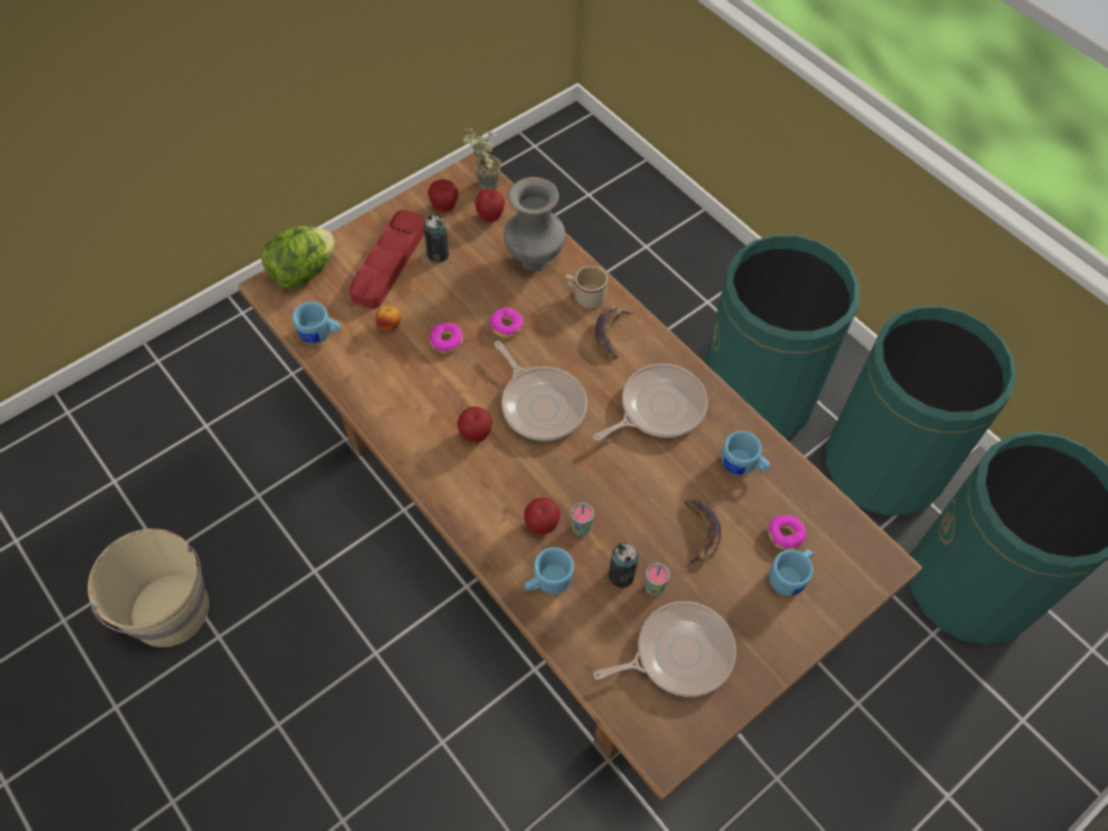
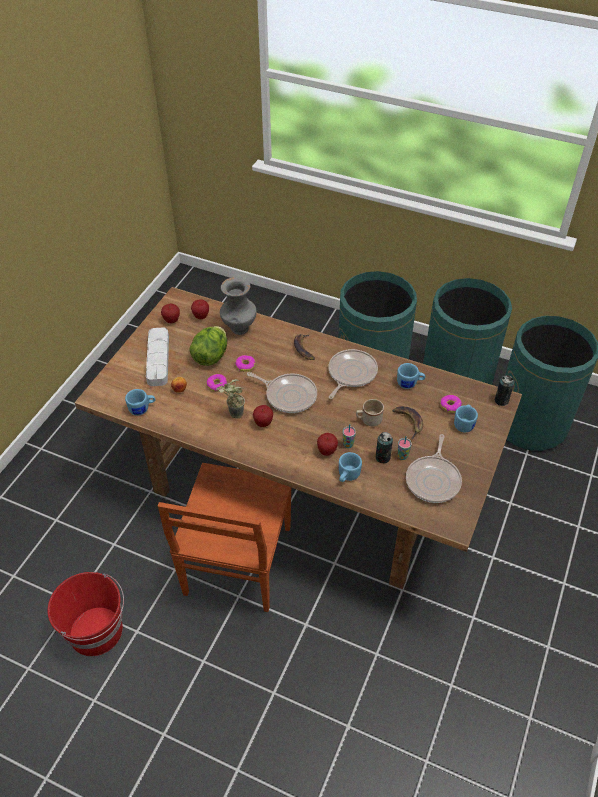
camera: 25 degrees left, 10 degrees down
beige bucket [88,528,209,647] -> red bucket [48,572,124,656]
lettuce [260,226,335,288] -> lettuce moved to [189,326,227,366]
red tray [349,210,425,309] -> grey tray [146,327,169,386]
can [424,215,449,263] -> can moved to [495,375,514,406]
potted plant [463,129,501,190] -> potted plant moved to [216,379,245,419]
beige mug [565,266,608,308] -> beige mug moved to [356,399,384,426]
frying pan [593,601,736,697] -> frying pan turned 150 degrees clockwise [406,434,462,503]
none -> brown chair [158,463,291,612]

